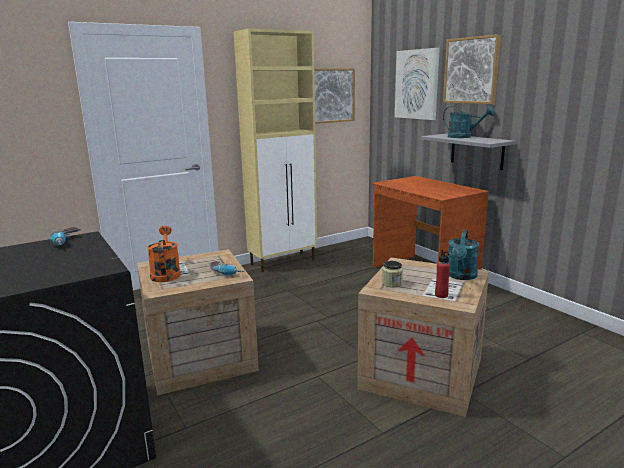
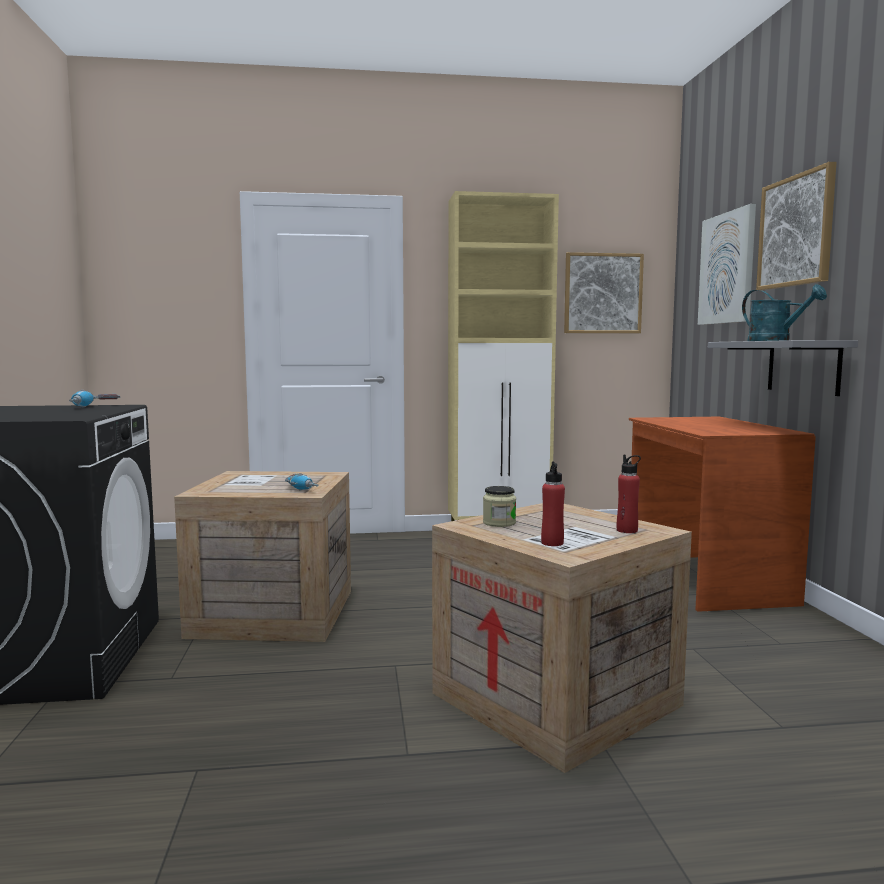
camera: 25 degrees right, 10 degrees down
orange watering can [147,226,181,282] -> none
turquoise watering can [448,230,479,280] -> red bottle [617,455,641,533]

